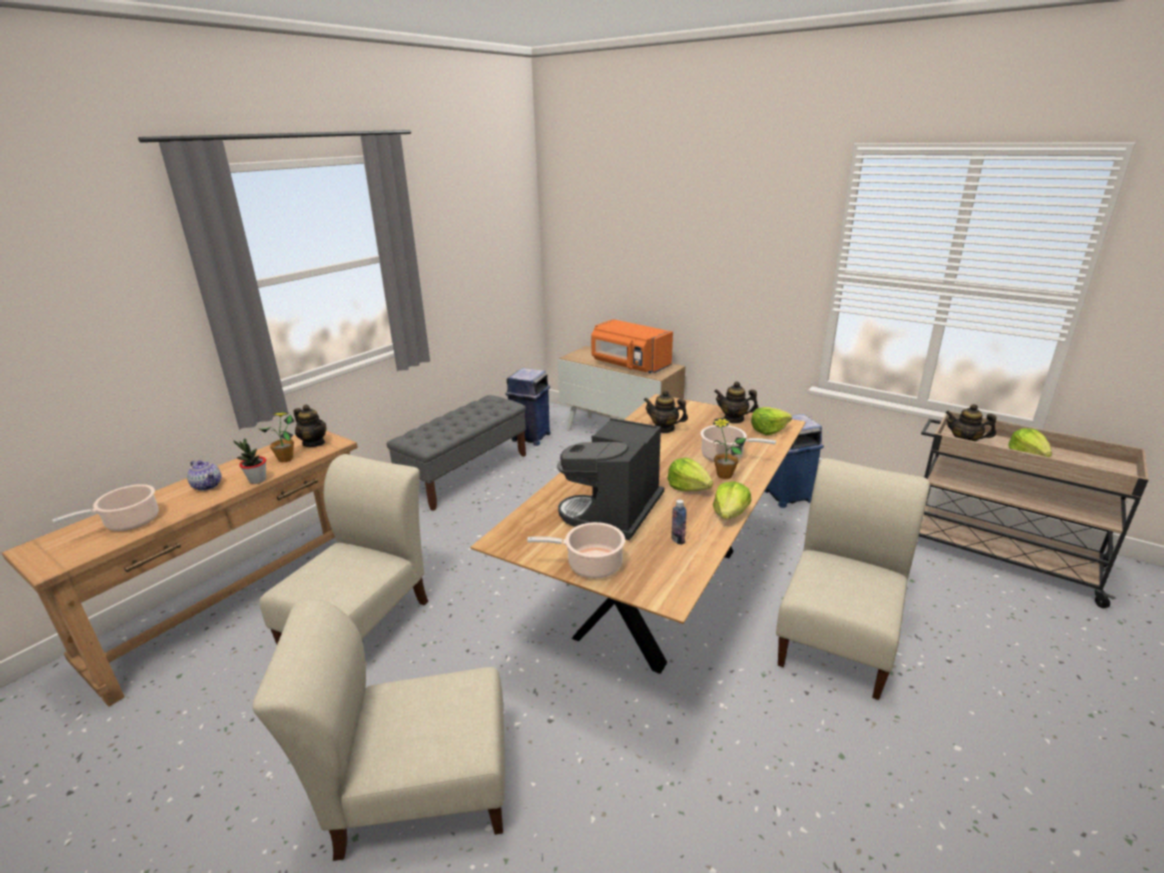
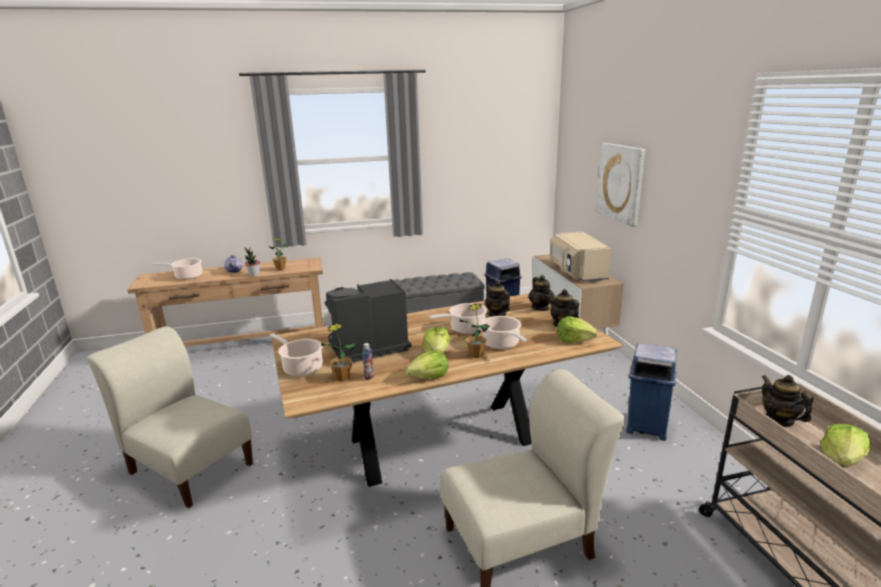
camera: 40 degrees right, 5 degrees down
beige chair [259,454,428,644] -> none
teapot [294,405,326,447] -> teapot moved to [529,275,554,311]
orange microwave [591,319,673,373] -> beige microwave [550,231,611,281]
none -> potted plant [321,323,356,381]
none -> cooking pot [429,303,487,334]
none -> picture [595,143,645,227]

